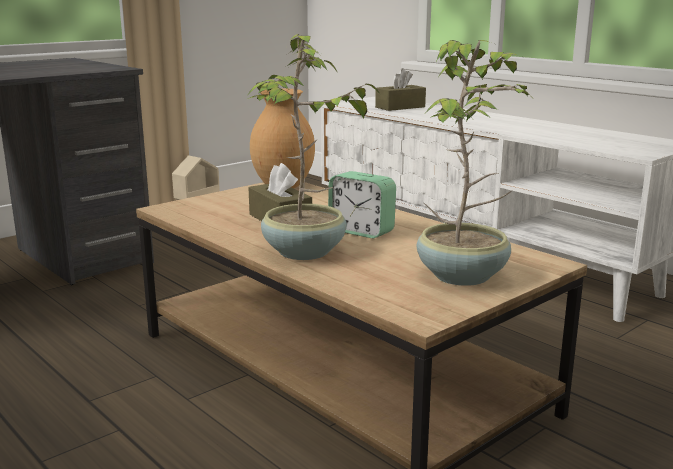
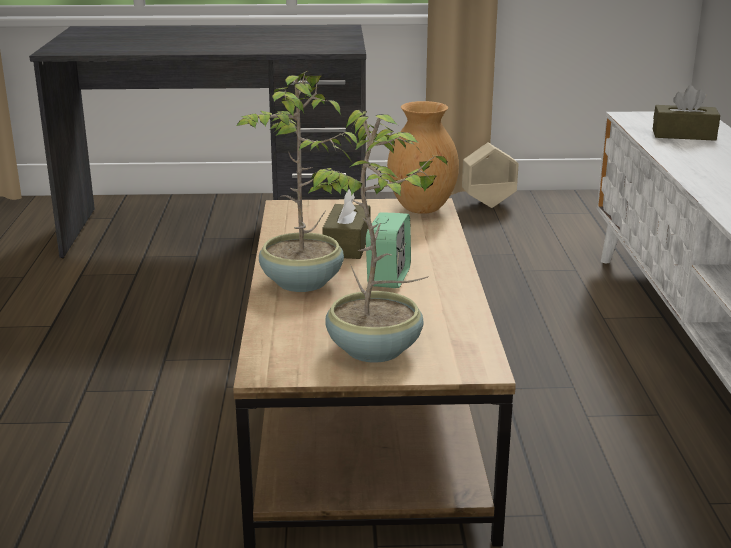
camera: 40 degrees right, 5 degrees up
alarm clock [328,171,396,239] -> alarm clock turned 150 degrees counterclockwise [366,212,411,288]

